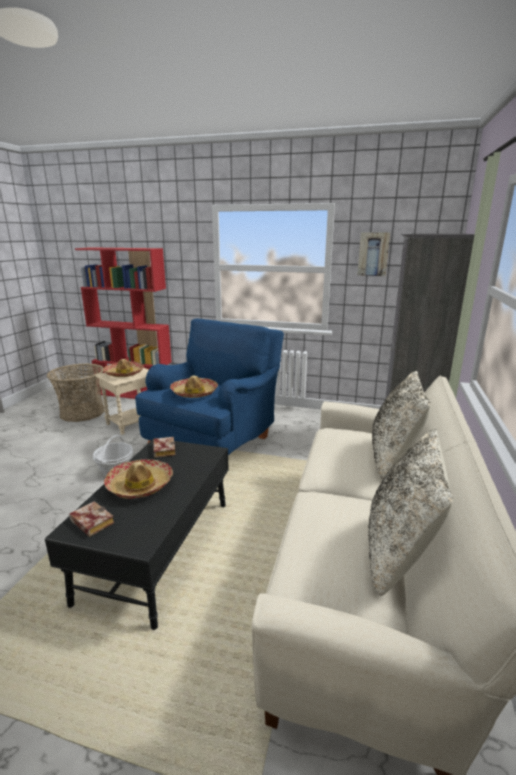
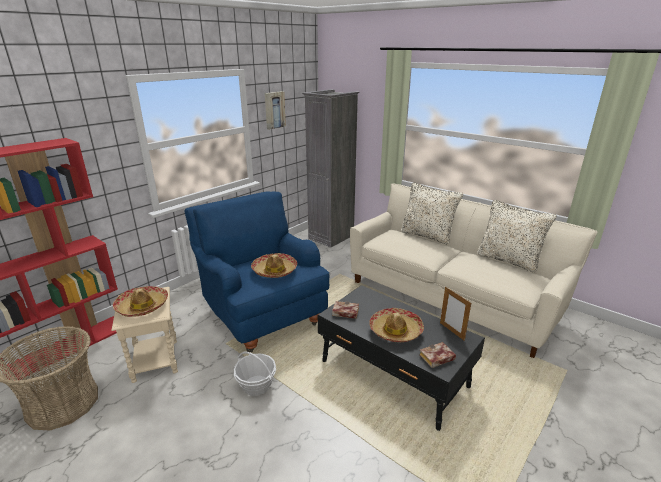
camera: 65 degrees left, 5 degrees up
none -> picture frame [440,287,471,341]

